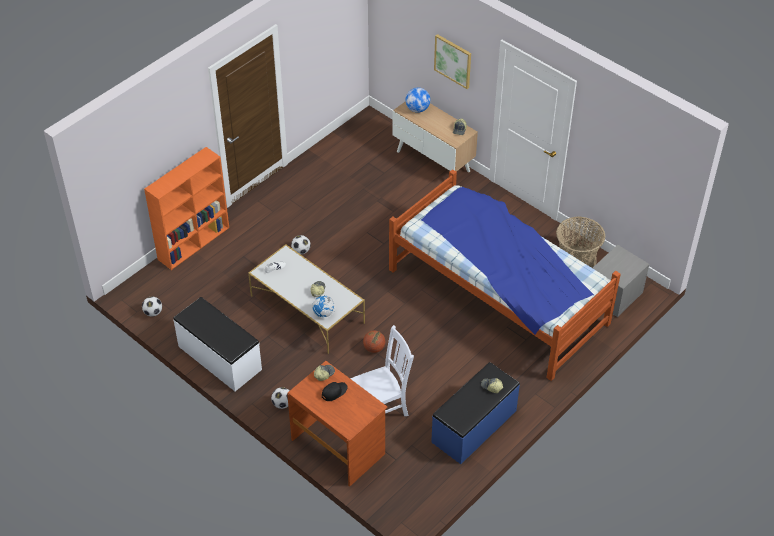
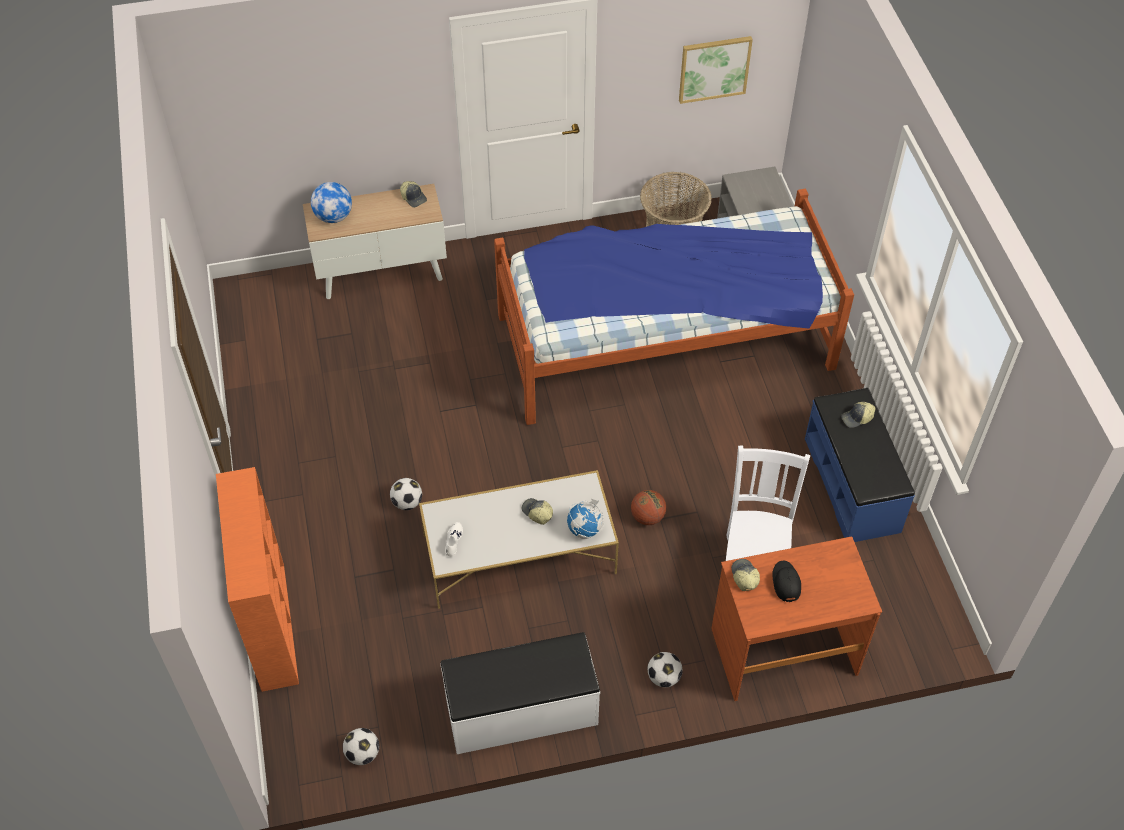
camera: 55 degrees left, 5 degrees up
picture [434,34,471,89] -> picture moved to [679,36,753,104]

